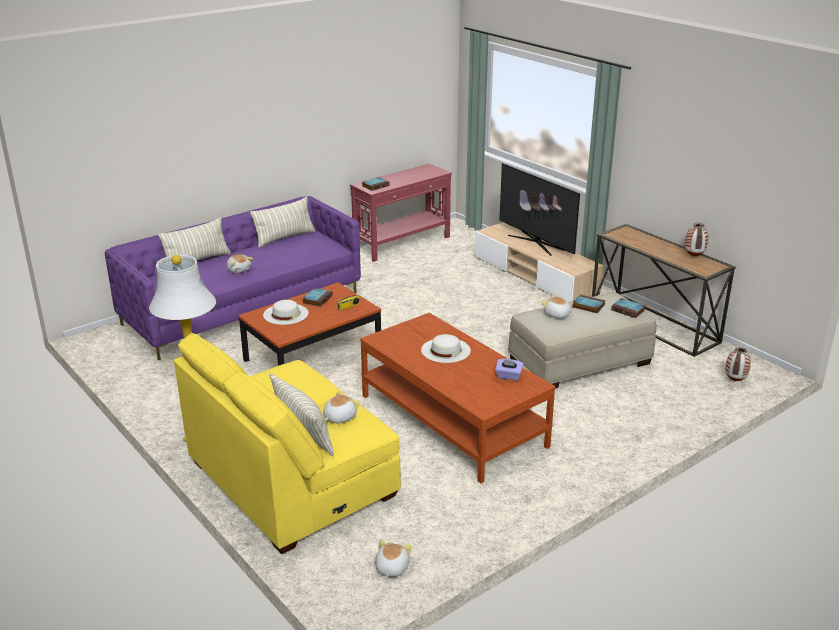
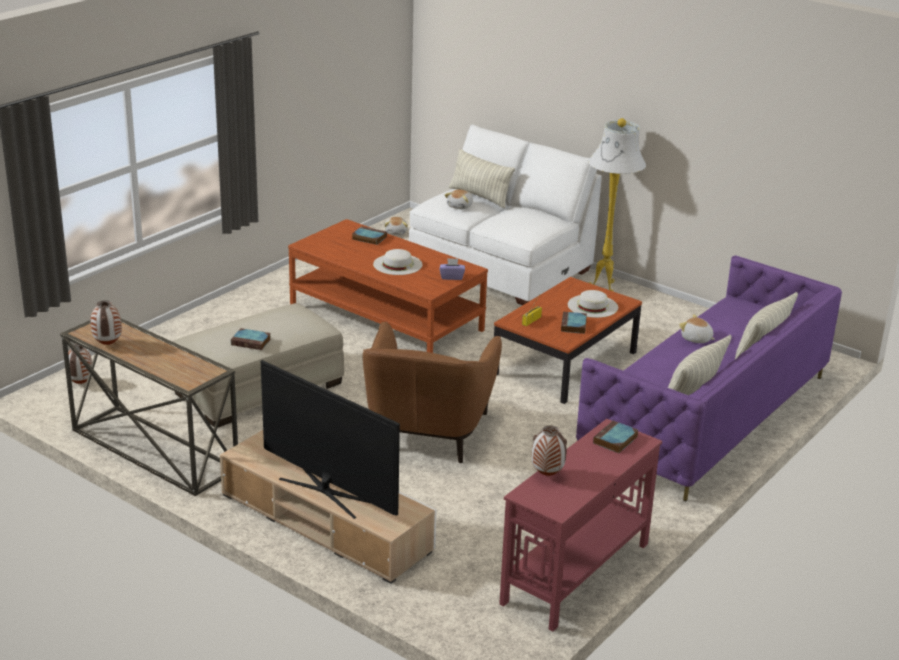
camera: 165 degrees right, 0 degrees up
yellow sofa [174,332,401,554] -> white sofa [409,125,602,305]
purple tissue box [495,359,524,381] -> purple tissue box moved to [440,258,465,280]
plush toy [542,294,572,319] -> none
book [611,298,646,318] -> book moved to [352,226,387,245]
none -> brown armchair [363,322,502,463]
none -> vase [532,425,567,476]

